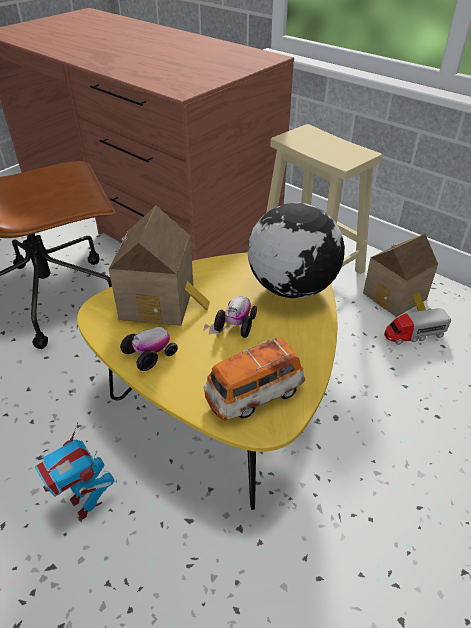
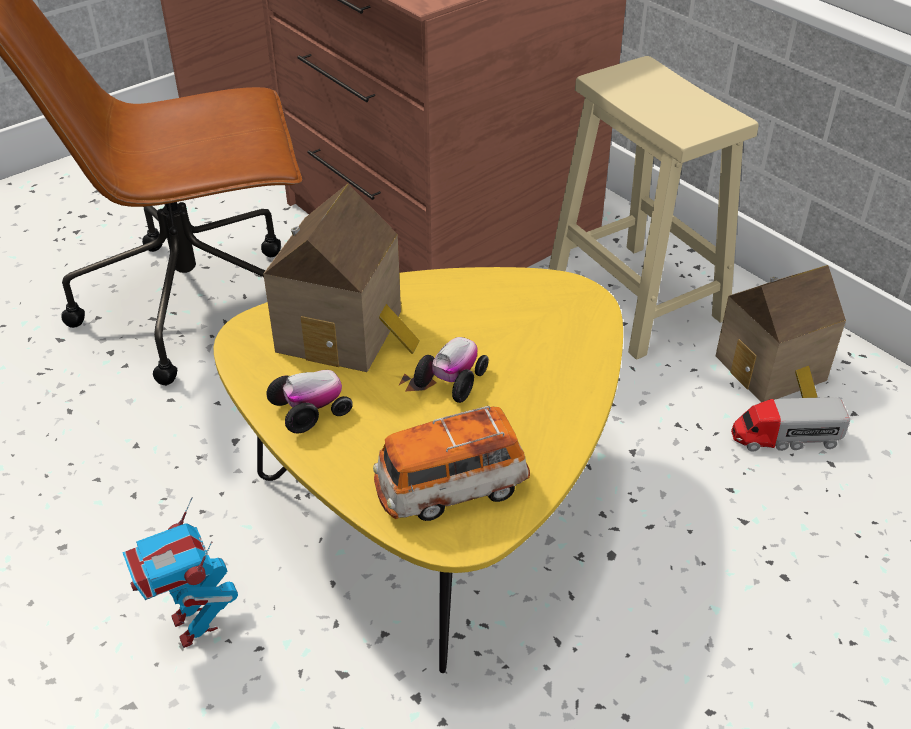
camera: 10 degrees right, 0 degrees up
globe [248,203,345,298] -> none

